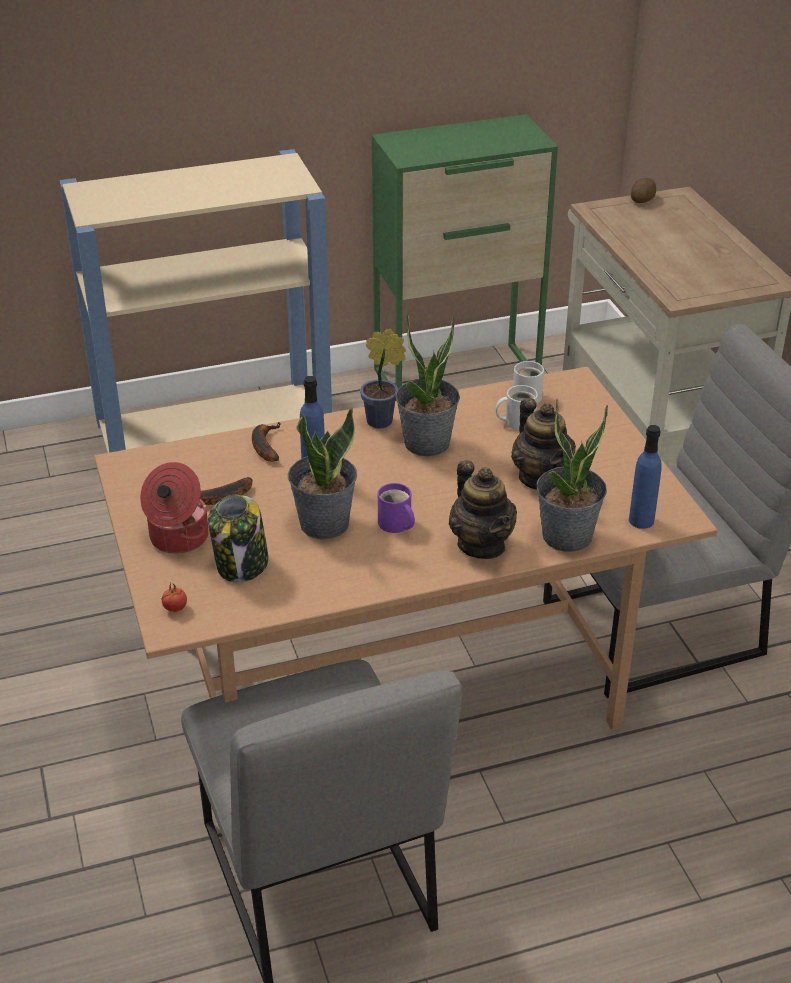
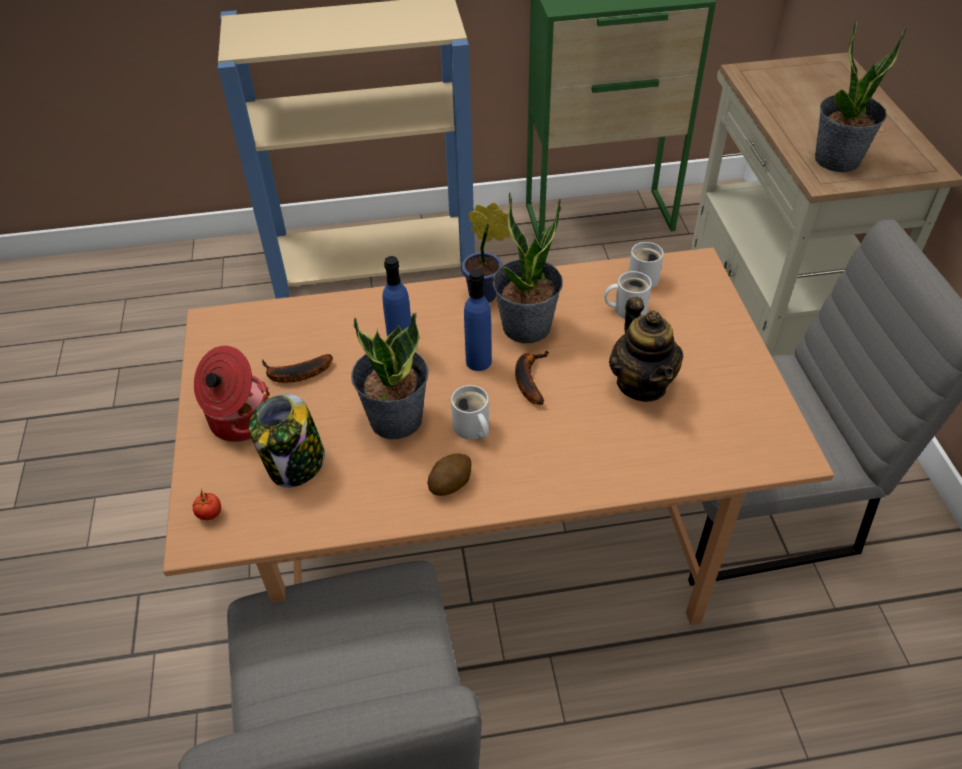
camera: 10 degrees right, 10 degrees up
banana [252,422,280,462] -> banana moved to [515,351,549,405]
purple mug [378,483,415,533] -> white mug [451,385,489,440]
teapot [449,460,517,559] -> none
potted plant [537,399,608,552] -> potted plant moved to [815,21,907,172]
blue bottle [629,425,662,529] -> blue bottle moved to [464,269,492,371]
potato [631,178,656,203] -> potato moved to [427,454,472,496]

